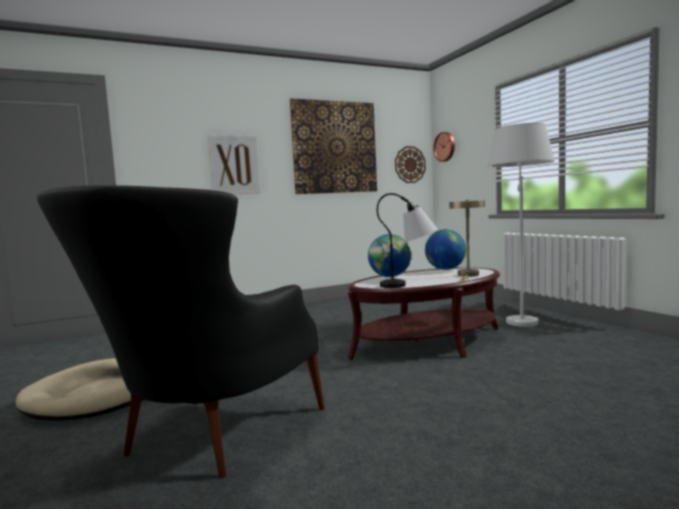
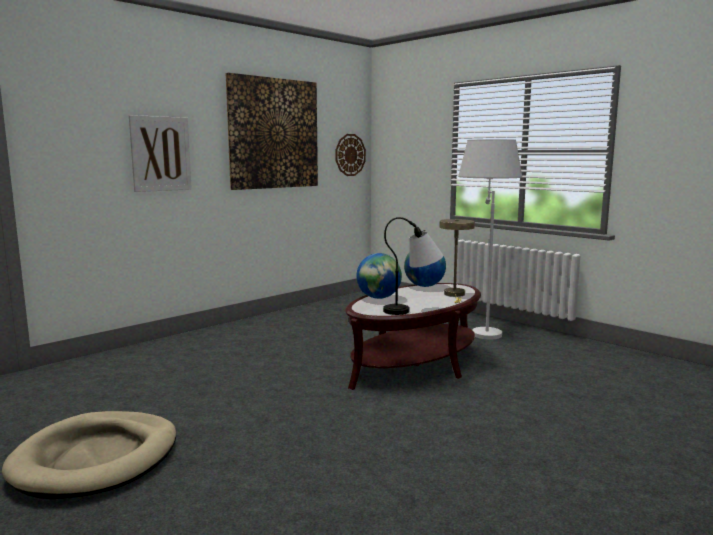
camera: 20 degrees left, 5 degrees up
black armchair [37,185,324,478] -> none
wall clock [433,132,455,162] -> none

